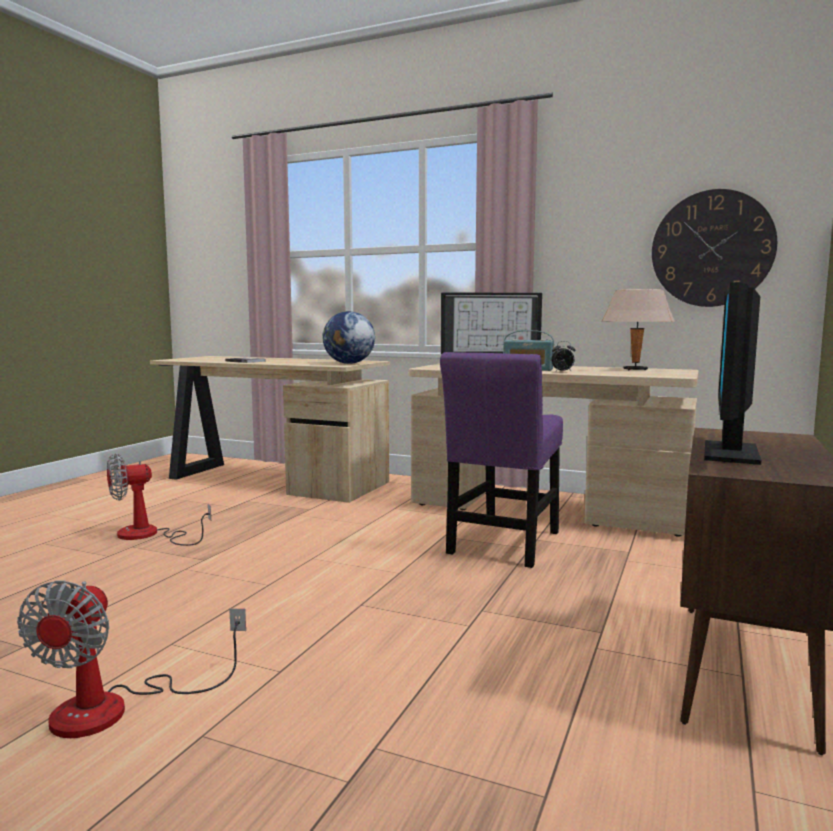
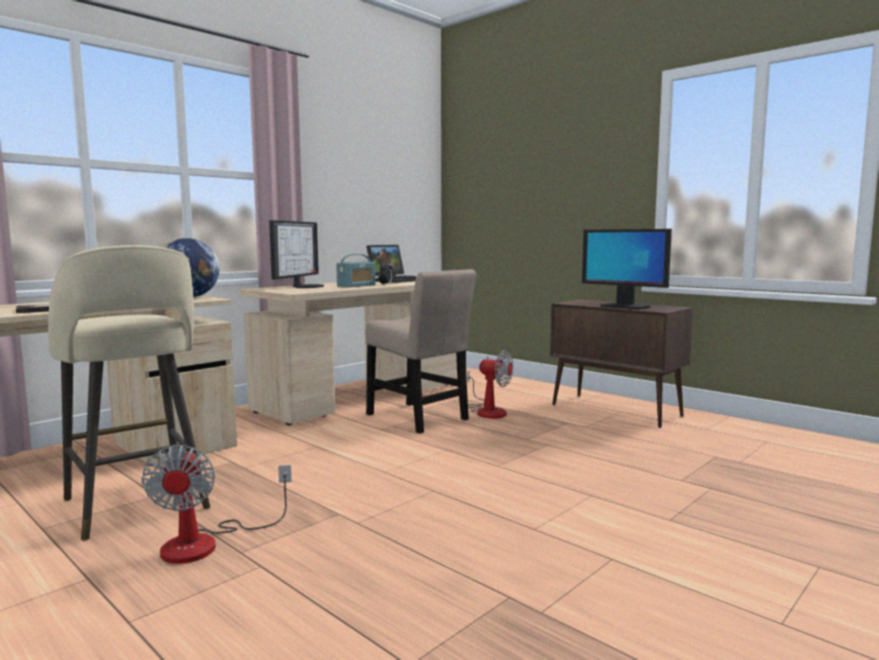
camera: 70 degrees left, 0 degrees up
fan [17,580,246,738] -> fan moved to [467,350,513,419]
purple chair [440,352,563,568] -> beige chair [366,269,477,434]
beige table lamp [602,289,675,371] -> laptop [366,245,416,283]
wall clock [652,189,777,307] -> none
none -> beige stool [48,245,210,541]

